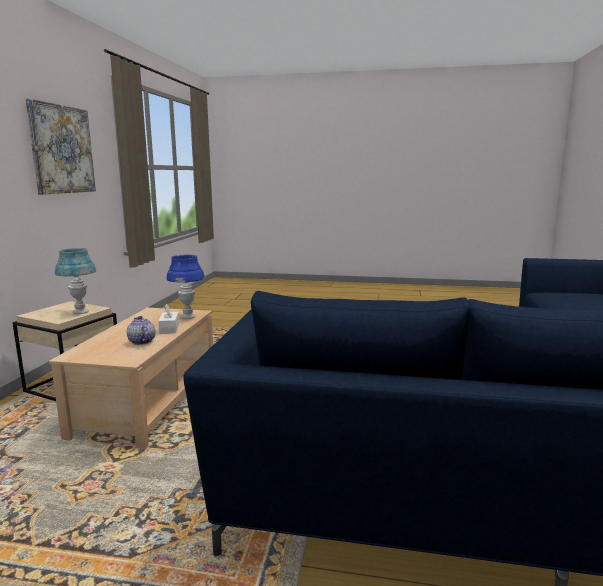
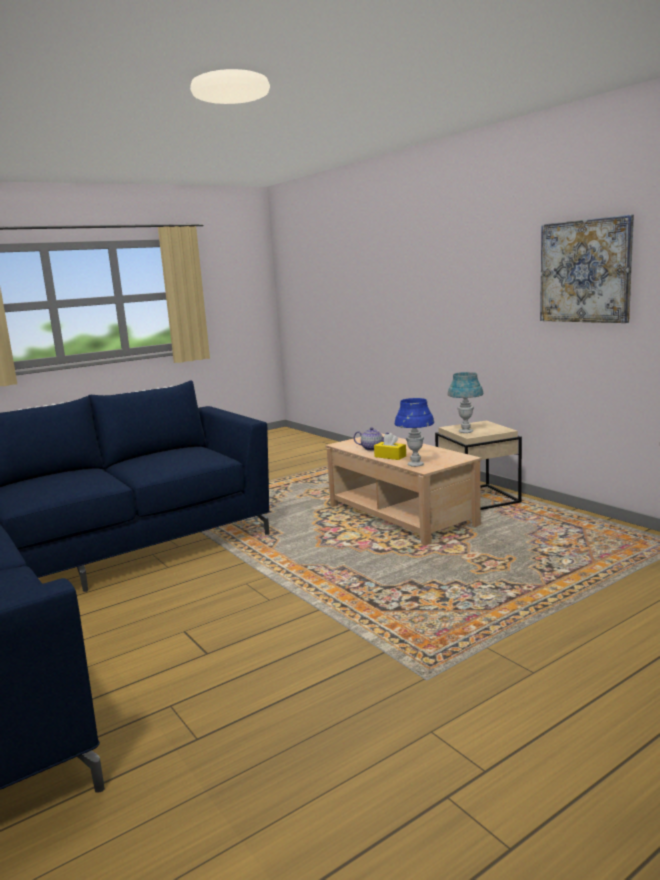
camera: 135 degrees right, 0 degrees up
white tissue box [158,304,179,334] -> yellow tissue box [374,433,406,460]

